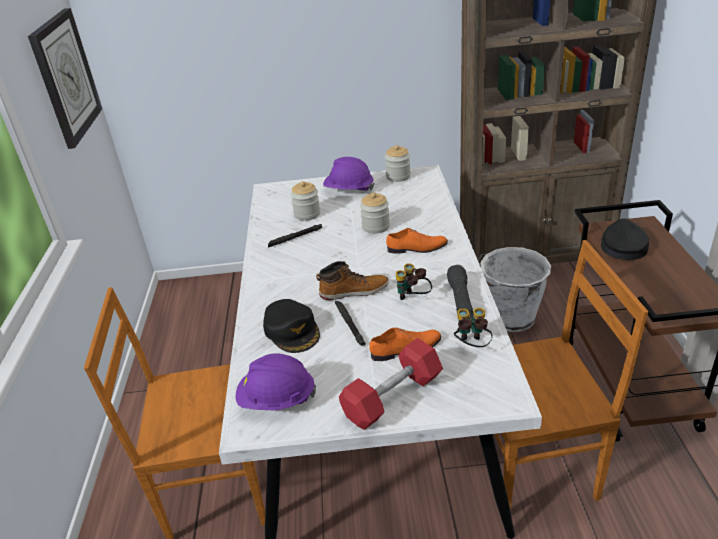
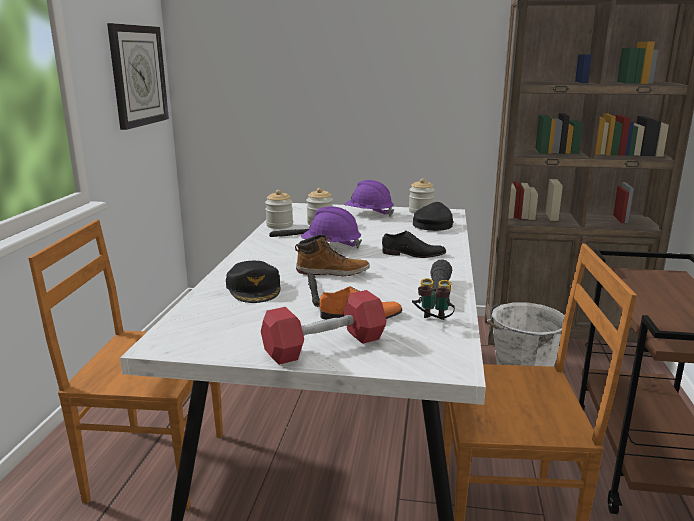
camera: 10 degrees right, 15 degrees down
purple hard hat [236,354,316,410] -> purple hard hat moved to [301,206,362,248]
jar [360,193,390,234] -> jar moved to [265,190,293,229]
orange shoe [386,228,448,254] -> black shoe [382,231,446,258]
binoculars [396,263,432,300] -> none
black cap [601,218,649,260] -> black cap moved to [413,202,454,231]

